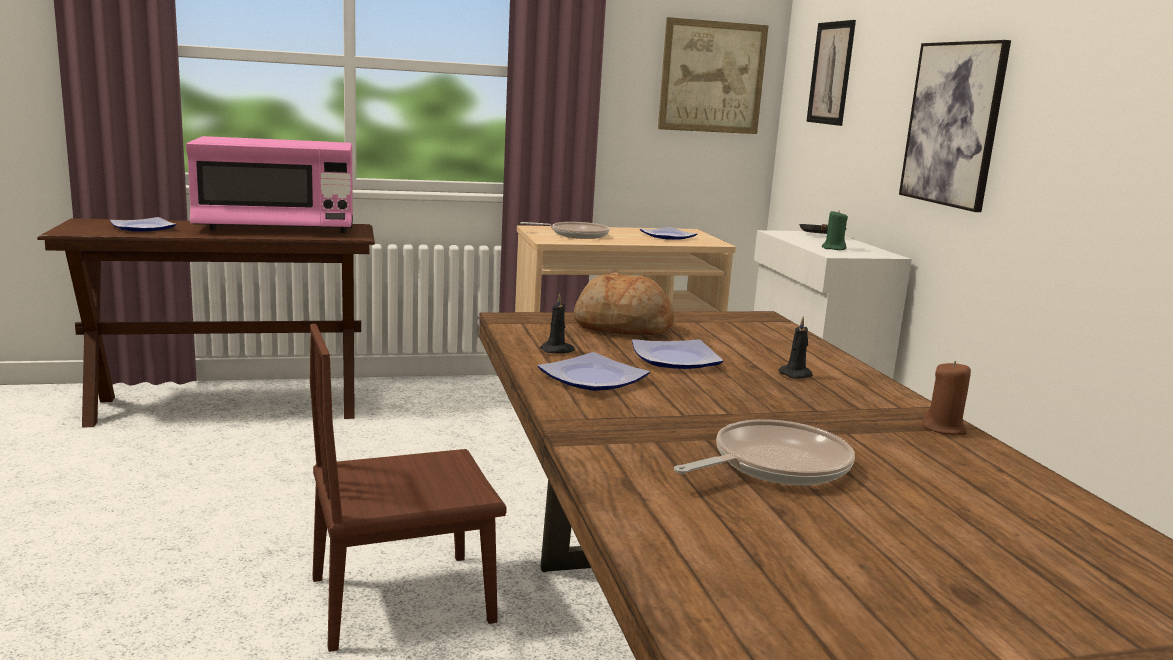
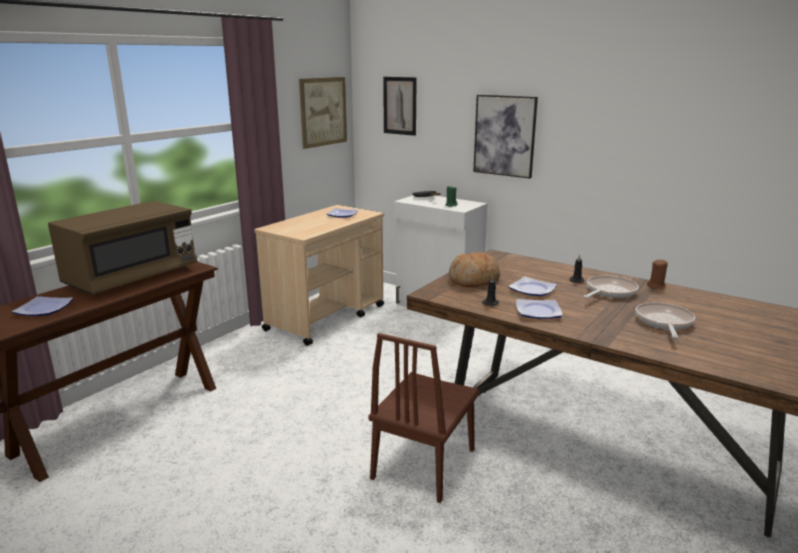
camera: 40 degrees left, 5 degrees up
pink microwave [186,136,353,233] -> brown microwave [48,201,198,294]
frying pan [520,222,610,239] -> frying pan moved to [584,276,639,298]

